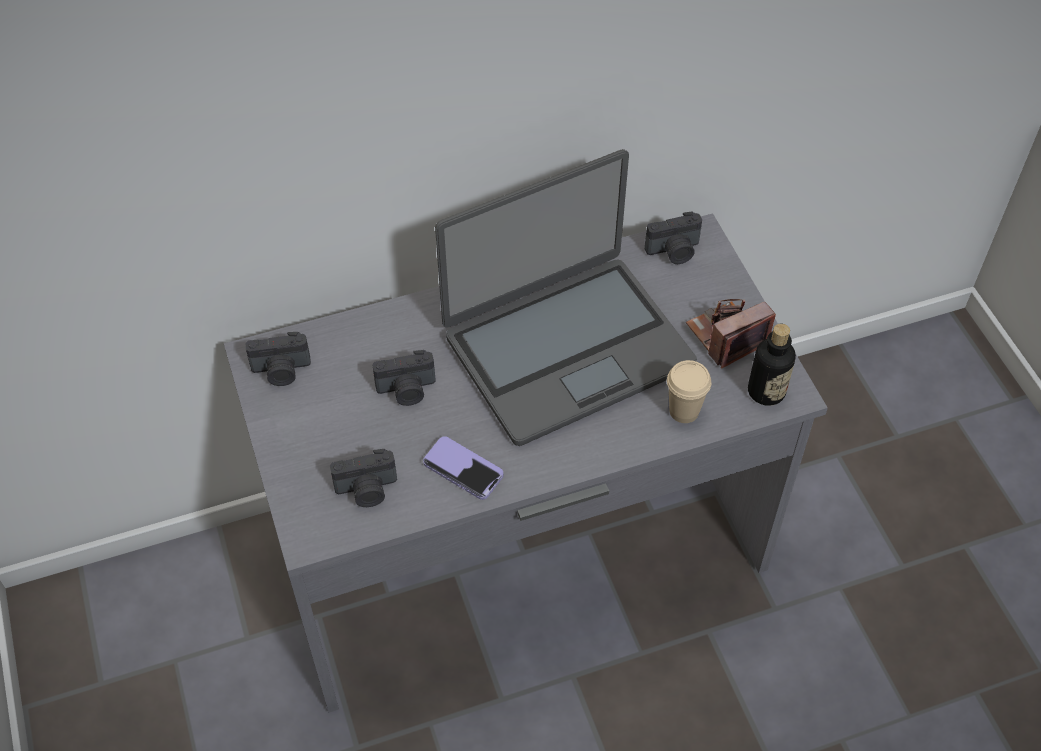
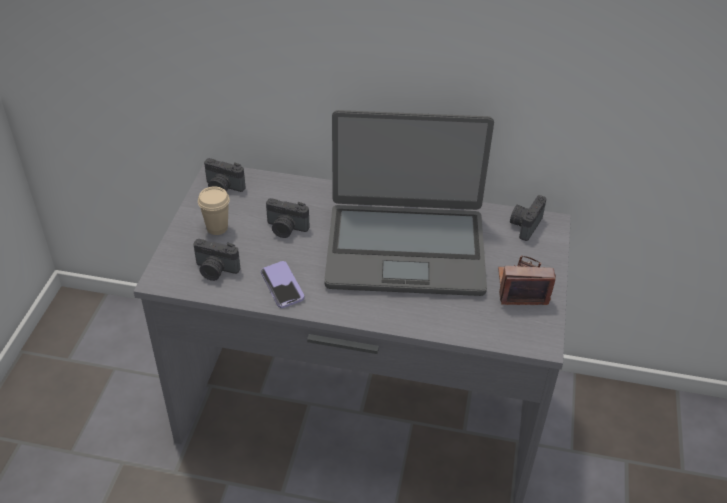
camera: 30 degrees right, 10 degrees down
camera [645,211,702,264] -> camera turned 105 degrees clockwise [510,195,546,241]
beige cup [667,360,711,423] -> beige cup moved to [198,186,230,235]
bottle [748,324,796,406] -> none

